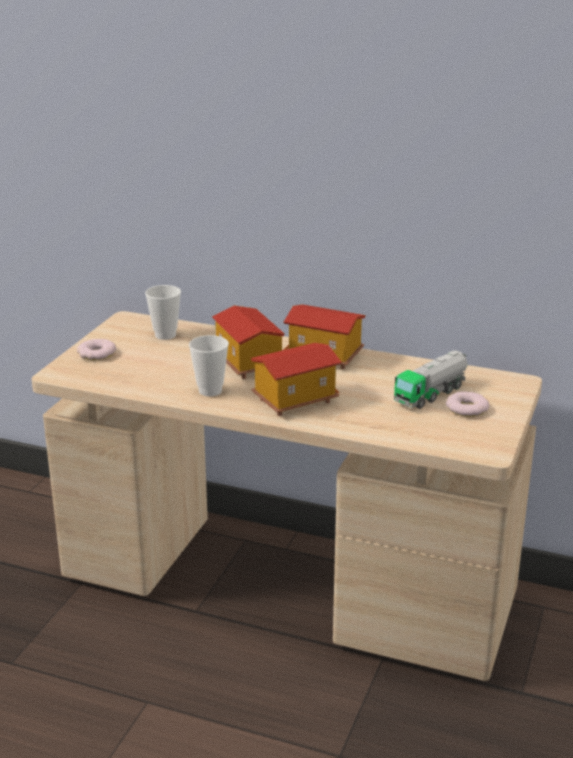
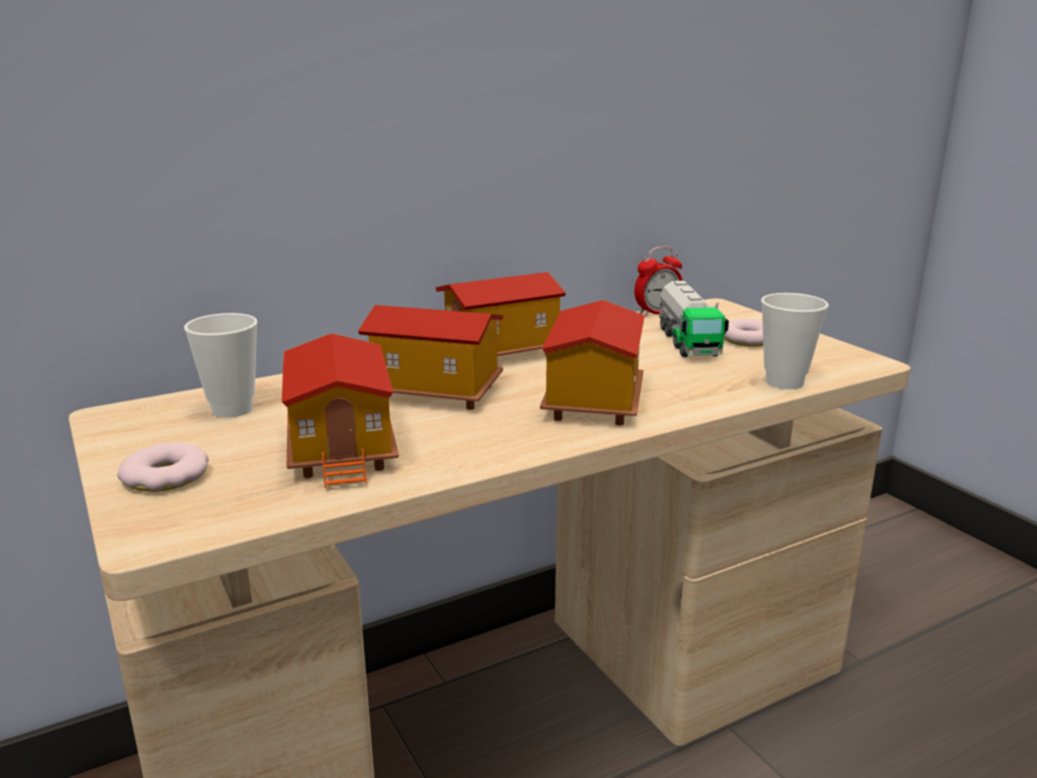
camera: 50 degrees left, 5 degrees down
cup [189,335,229,396] -> cup moved to [761,293,829,389]
none -> toy house [282,333,399,488]
none -> alarm clock [634,246,683,316]

